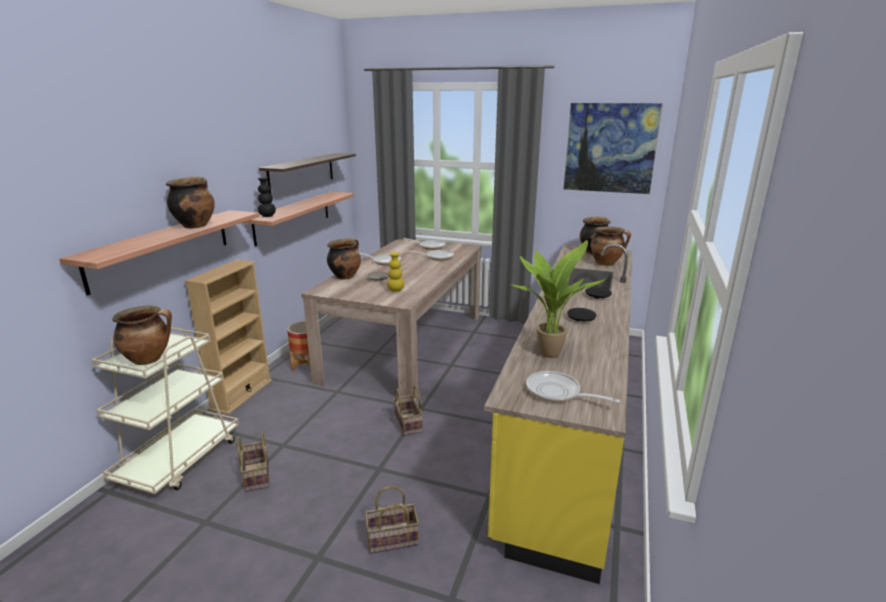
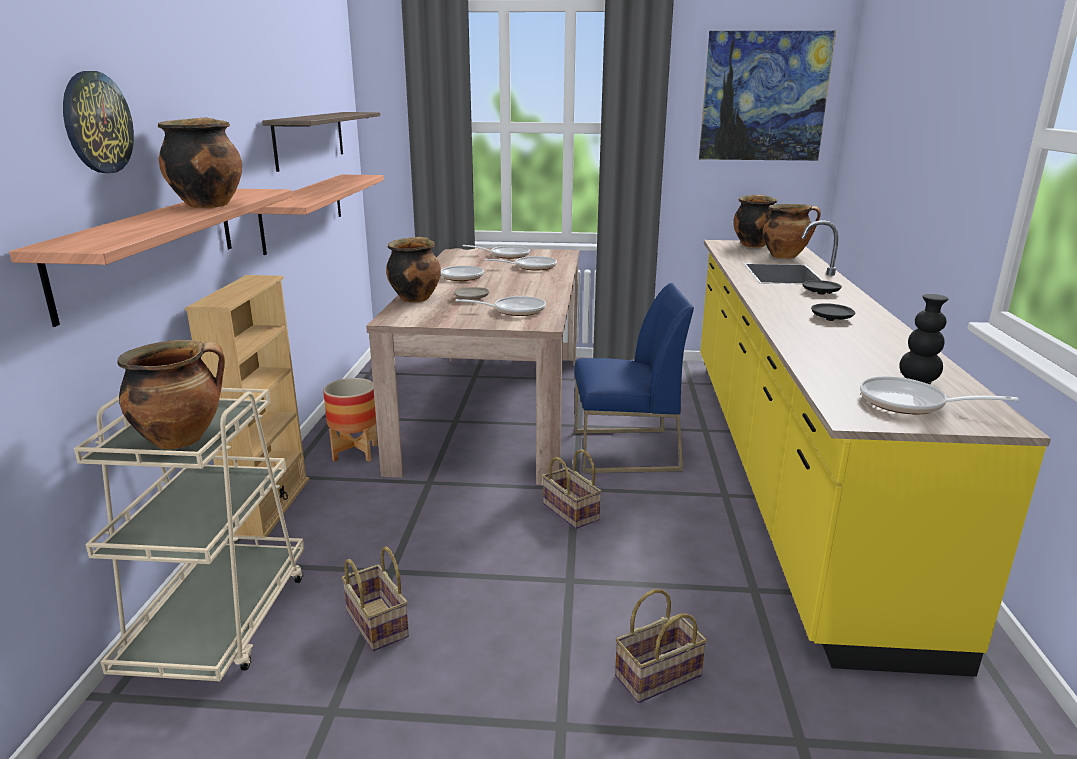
camera: 15 degrees left, 0 degrees up
black vase [258,177,276,217] -> black vase moved to [899,294,949,384]
yellow vase [387,252,404,292] -> frying pan [456,296,546,316]
potted plant [509,240,605,358] -> none
none -> wall clock [63,71,134,173]
none -> blue chair [574,283,694,473]

